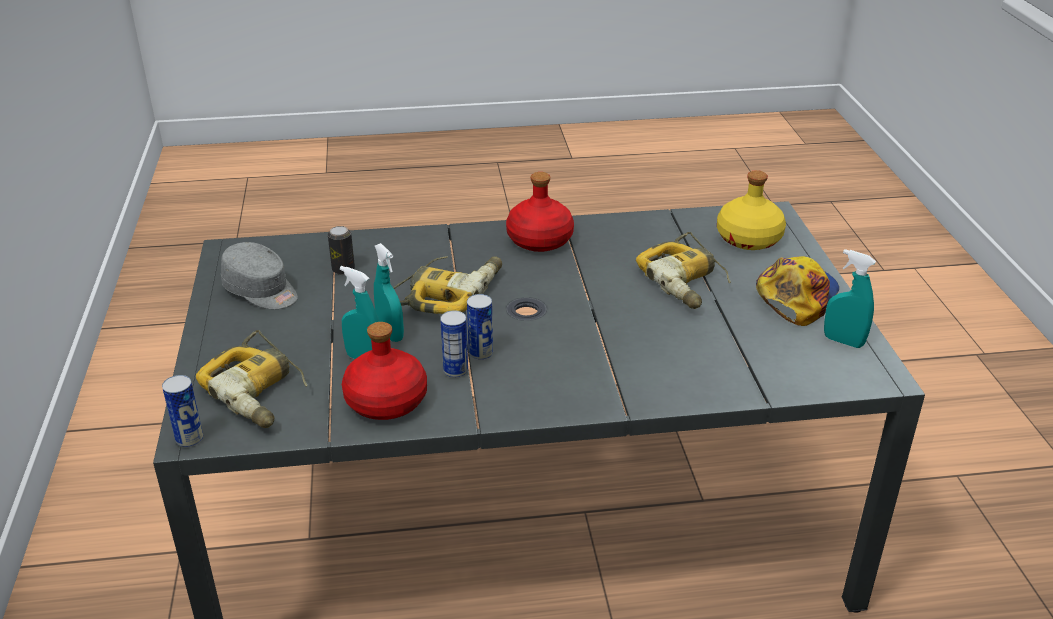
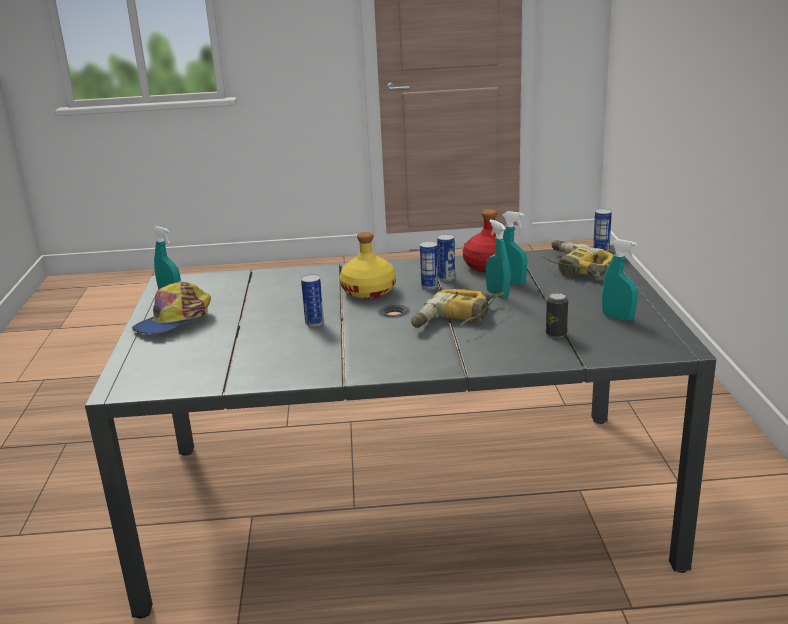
camera: 175 degrees left, 10 degrees down
grey cap [221,242,298,309] -> turquoise spray bottle [602,239,638,321]
red bottle [506,172,574,252] -> none
power drill [636,232,731,309] -> none
yellow bottle [717,170,786,250] -> yellow bottle moved to [339,232,396,299]
none -> can [301,274,324,327]

